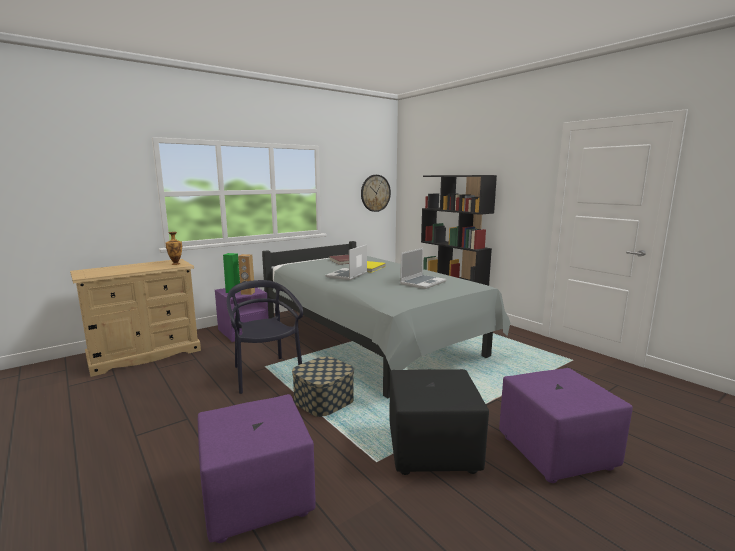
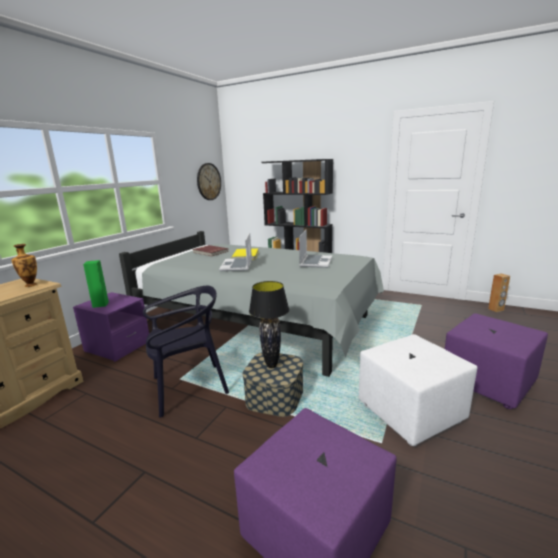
camera: 25 degrees left, 5 degrees up
black chair [227,280,303,394] -> black chair turned 120 degrees clockwise [143,286,229,417]
brown speaker [238,254,255,295] -> brown speaker moved to [488,273,510,312]
black ottoman [389,369,489,475] -> white ottoman [359,334,477,446]
none -> black table lamp [249,281,289,368]

